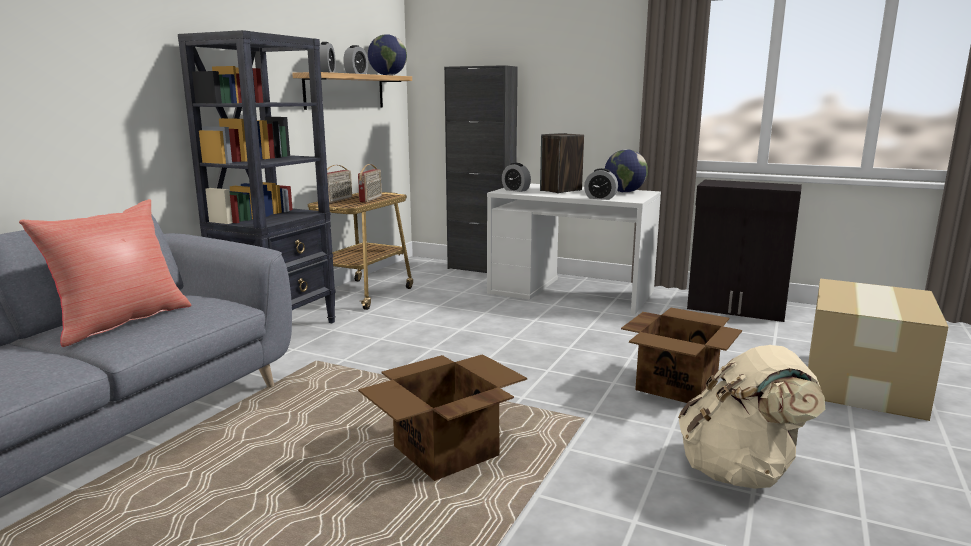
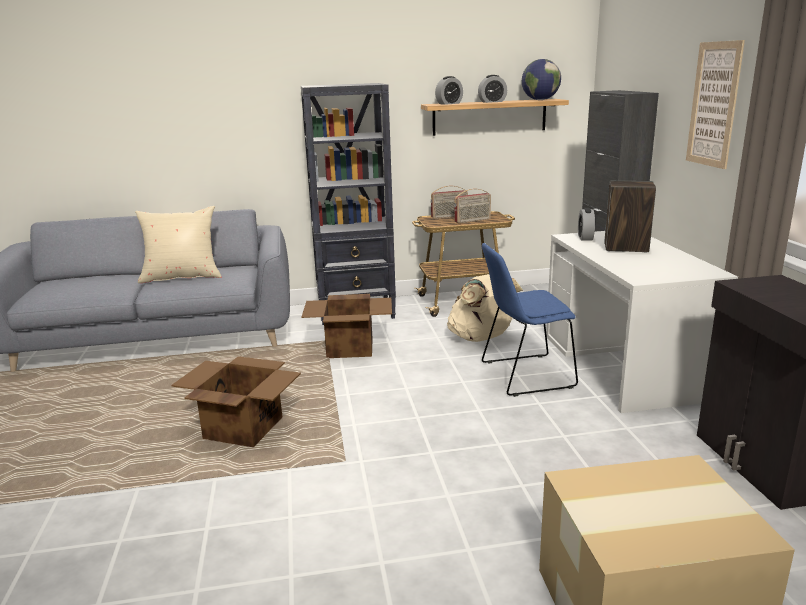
camera: 55 degrees right, 5 degrees up
red pillow [19,199,191,347] -> beige pillow [135,206,222,283]
alarm clock [584,168,618,200] -> none
globe [605,149,648,193] -> none
cardboard box [621,308,742,403] -> cardboard box moved to [302,294,392,358]
beige backpack [678,345,825,489] -> beige backpack moved to [447,274,523,342]
none -> blue chair [482,243,578,397]
none -> picture [686,40,745,169]

